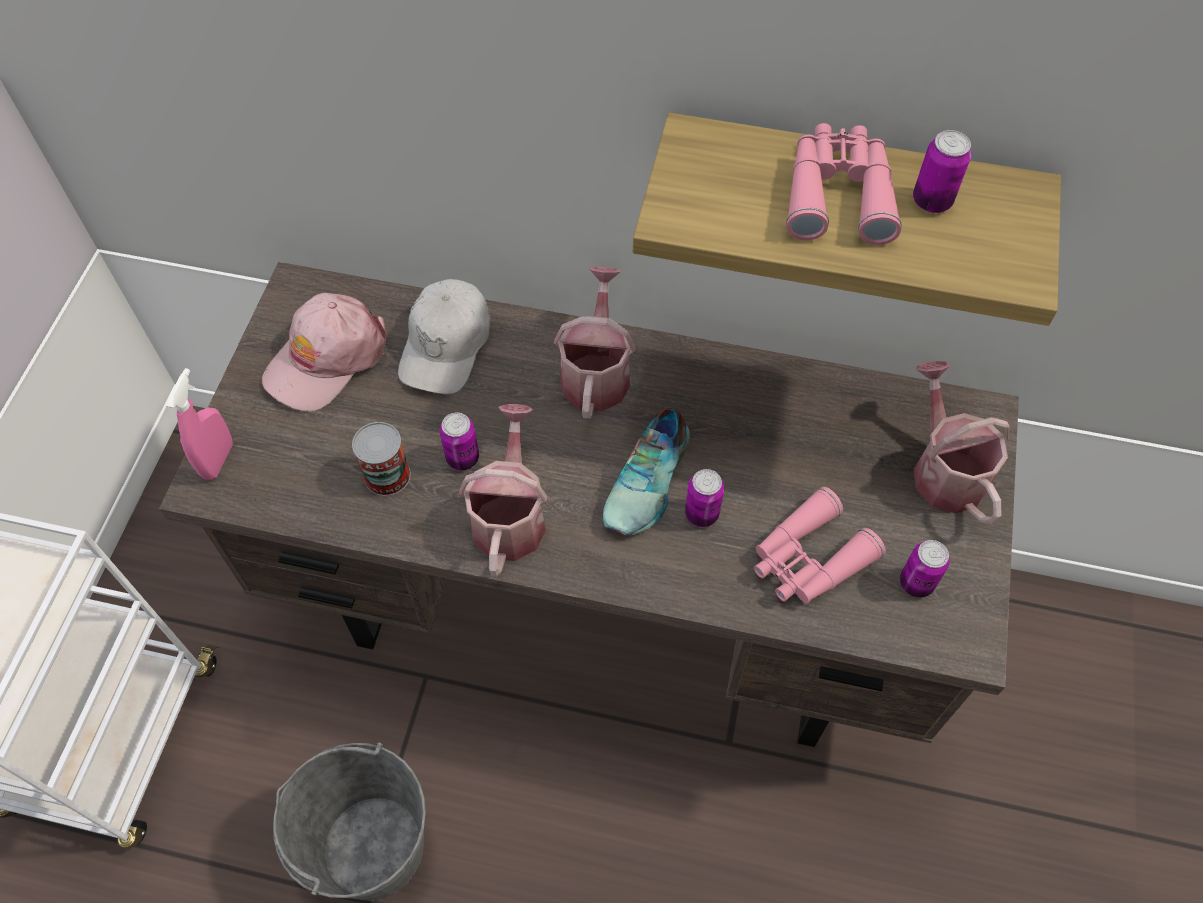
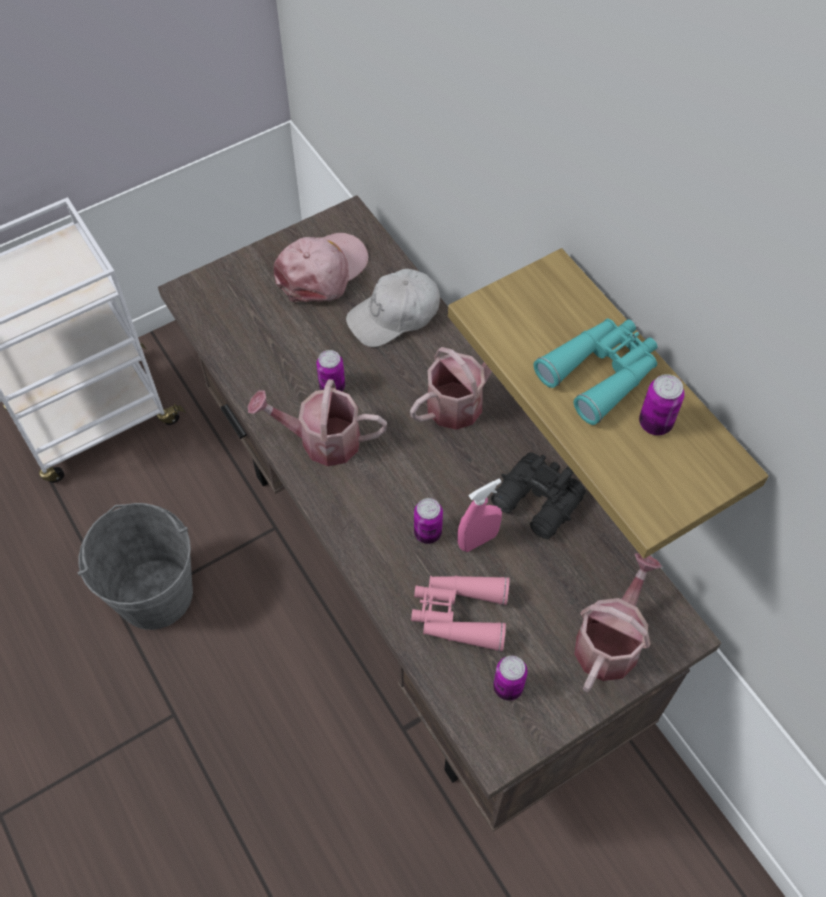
camera: 45 degrees right, 0 degrees up
pink spray bottle [166,368,233,480] -> pink spray bottle moved to [457,479,502,552]
pink cap [262,293,386,411] -> pink cap turned 135 degrees clockwise [274,233,368,302]
can [352,422,411,496] -> none
watering can [459,404,547,576] -> watering can turned 135 degrees counterclockwise [248,379,387,466]
shoe [603,407,690,536] -> none
pink binoculars [786,123,902,245] -> turquoise binoculars [534,319,658,425]
none -> black binoculars [491,452,586,539]

